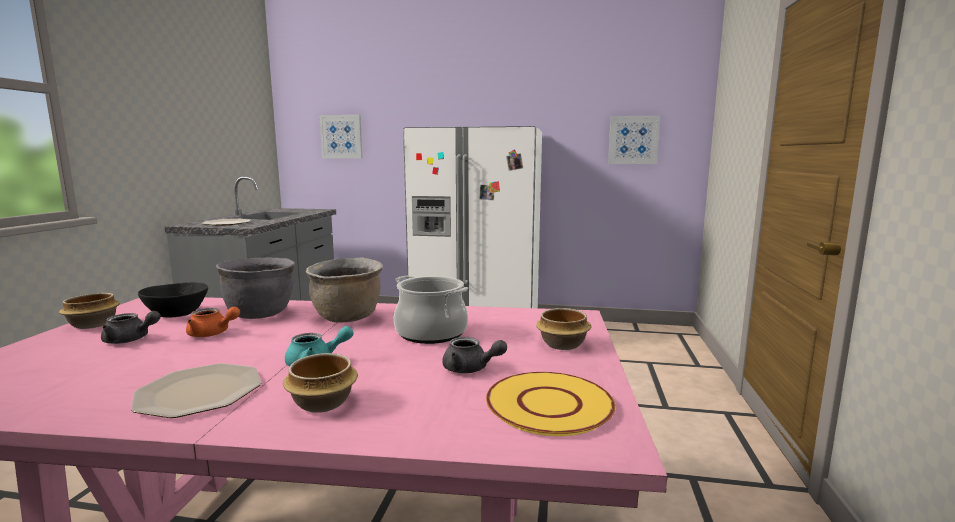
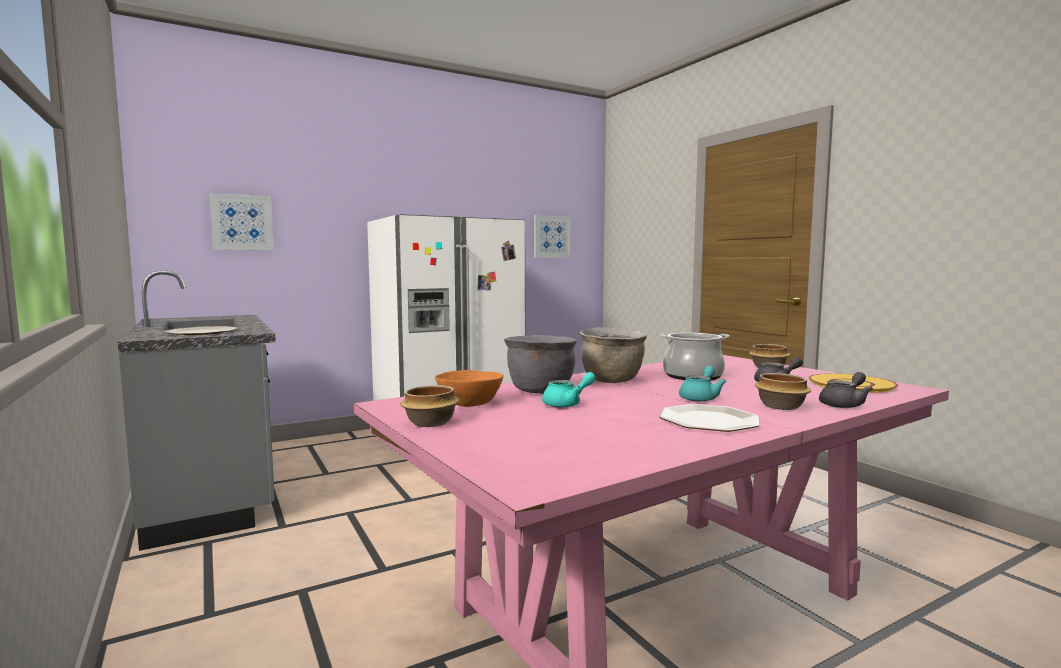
camera: 40 degrees left, 5 degrees down
grey teapot [101,311,161,344] -> grey teapot moved to [819,372,873,408]
black bowl [138,282,208,317] -> orange bowl [435,370,504,407]
orange teapot [186,307,240,337] -> turquoise teapot [542,372,596,408]

